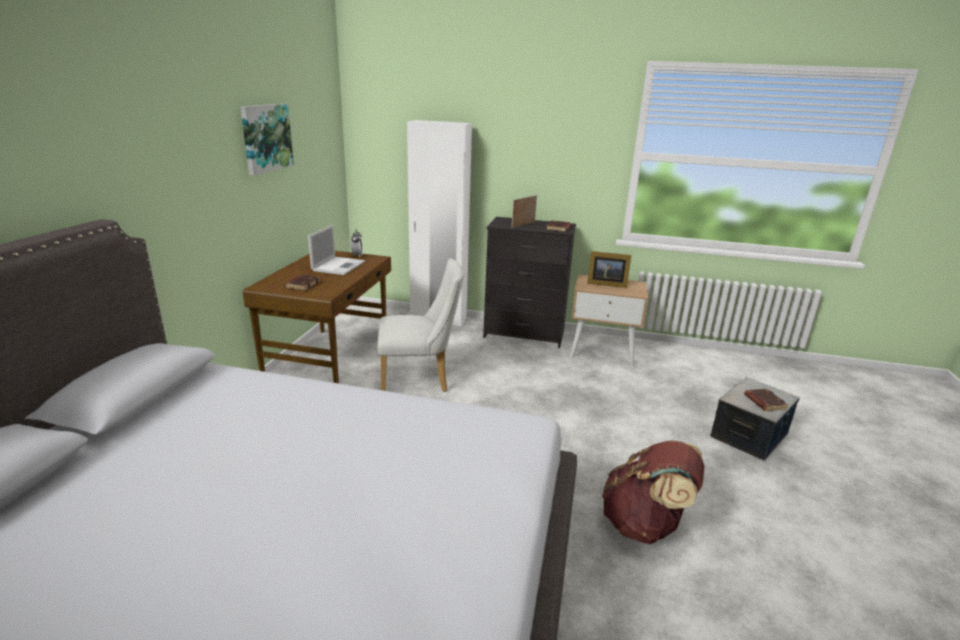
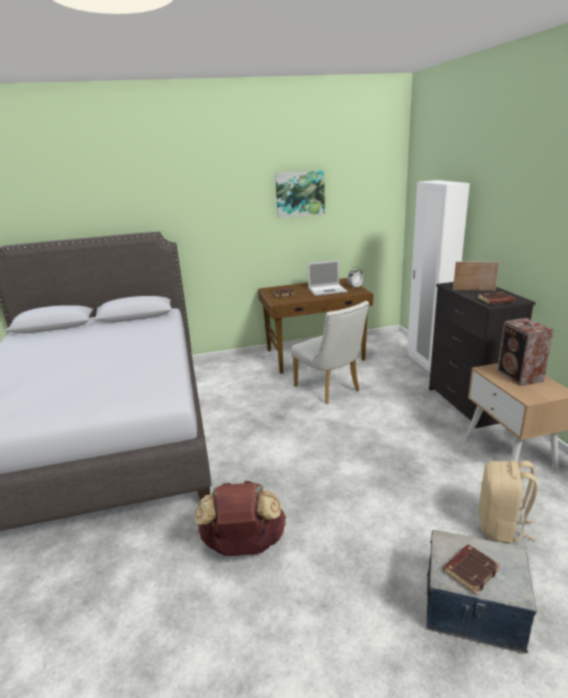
camera: 65 degrees right, 0 degrees up
picture frame [587,251,631,288] -> speaker [497,318,554,386]
none -> beige backpack [479,460,537,544]

